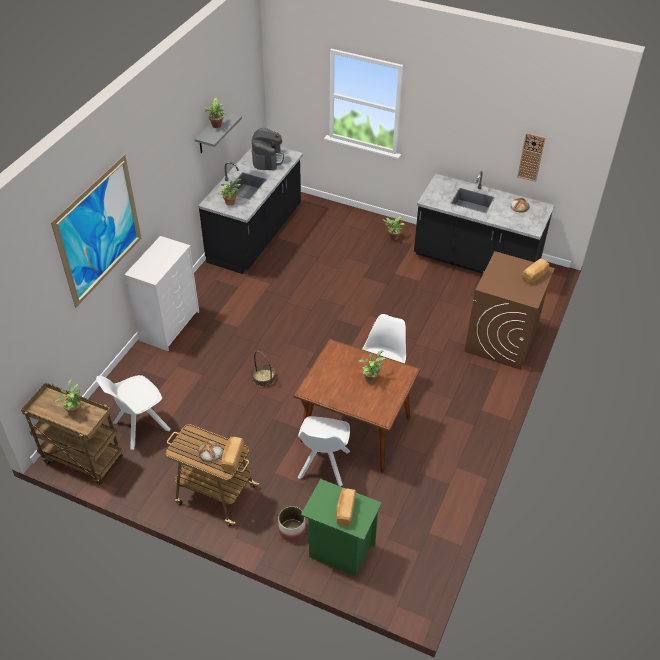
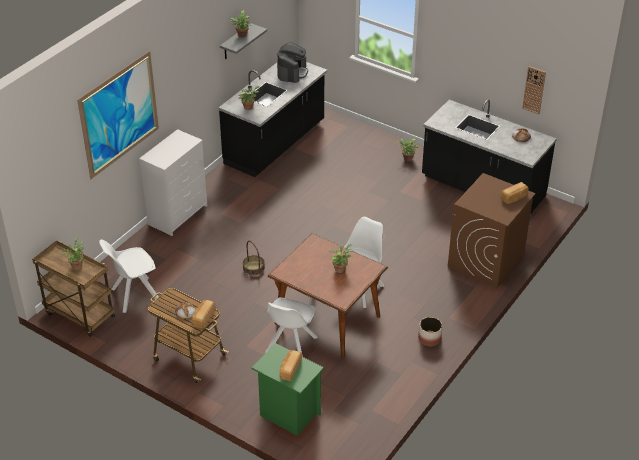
camera: 10 degrees right, 5 degrees down
planter [278,506,306,541] -> planter moved to [418,317,442,346]

